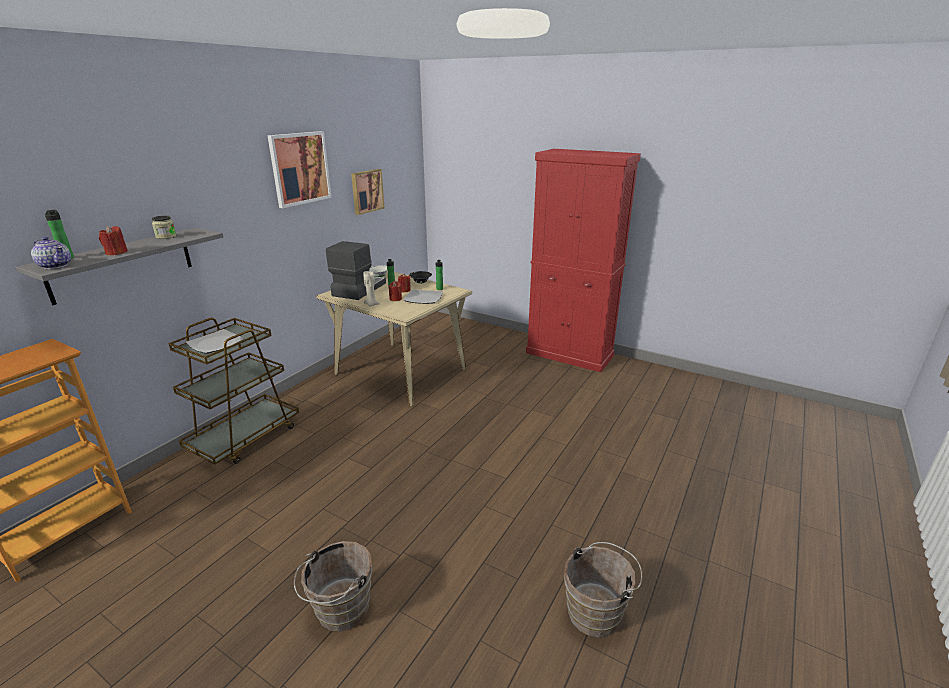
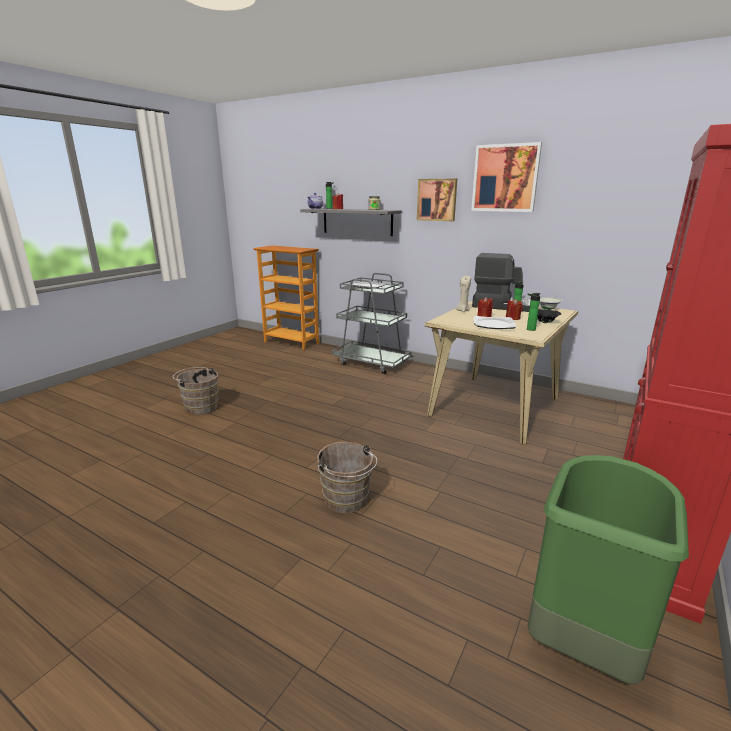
camera: 90 degrees right, 5 degrees down
brown cart [168,318,299,465] -> grey cart [332,273,412,374]
picture [351,169,385,215] -> picture moved to [417,178,457,221]
brown bucket [564,542,642,638] -> brown bucket moved to [317,442,377,513]
none -> green trash can [528,455,689,684]

